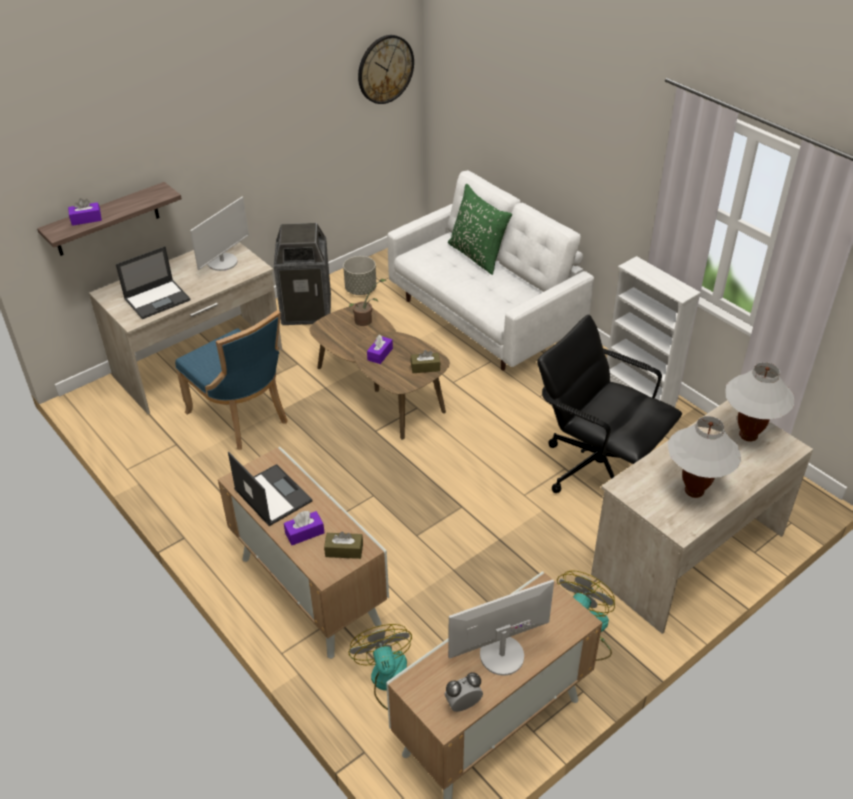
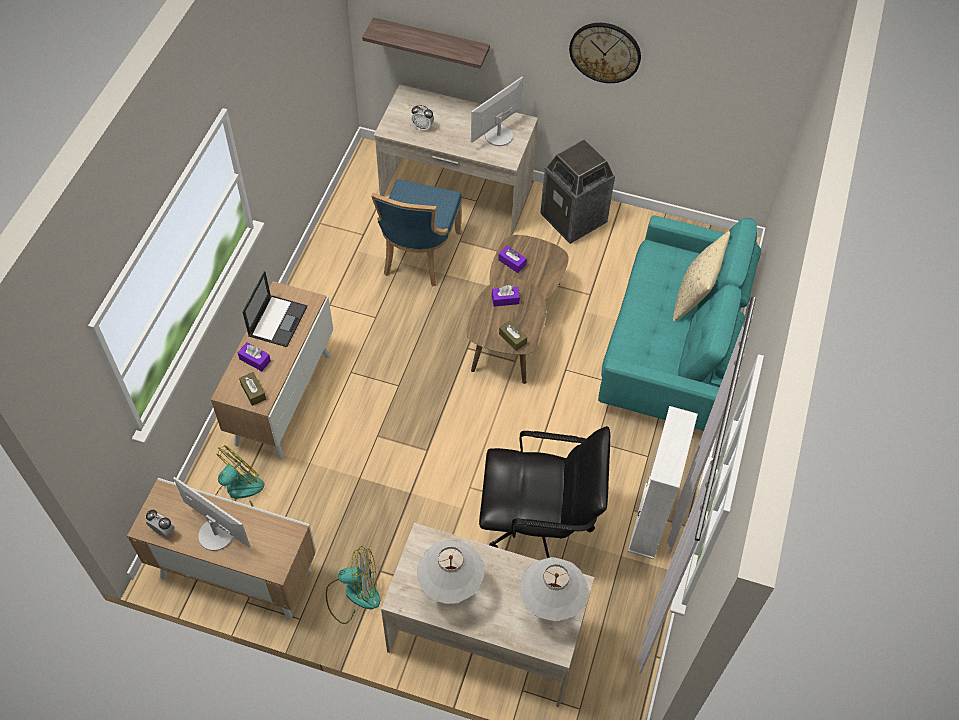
camera: 55 degrees right, 15 degrees up
purple tissue box [68,198,102,226] -> purple tissue box moved to [498,246,527,273]
laptop [116,246,191,319] -> alarm clock [411,105,434,131]
monitor [190,197,249,271] -> monitor turned 135 degrees clockwise [471,77,523,146]
grey planter [343,256,377,295] -> none
potted plant [349,279,387,326] -> none
wall clock [358,35,414,104] -> wall clock moved to [569,23,641,83]
white sofa [387,170,594,371] -> turquoise sofa [598,215,761,431]
green pillow [448,184,512,275] -> beige pillow [673,231,730,322]
black office chair [537,315,682,493] -> black office chair turned 90 degrees clockwise [479,426,610,558]

